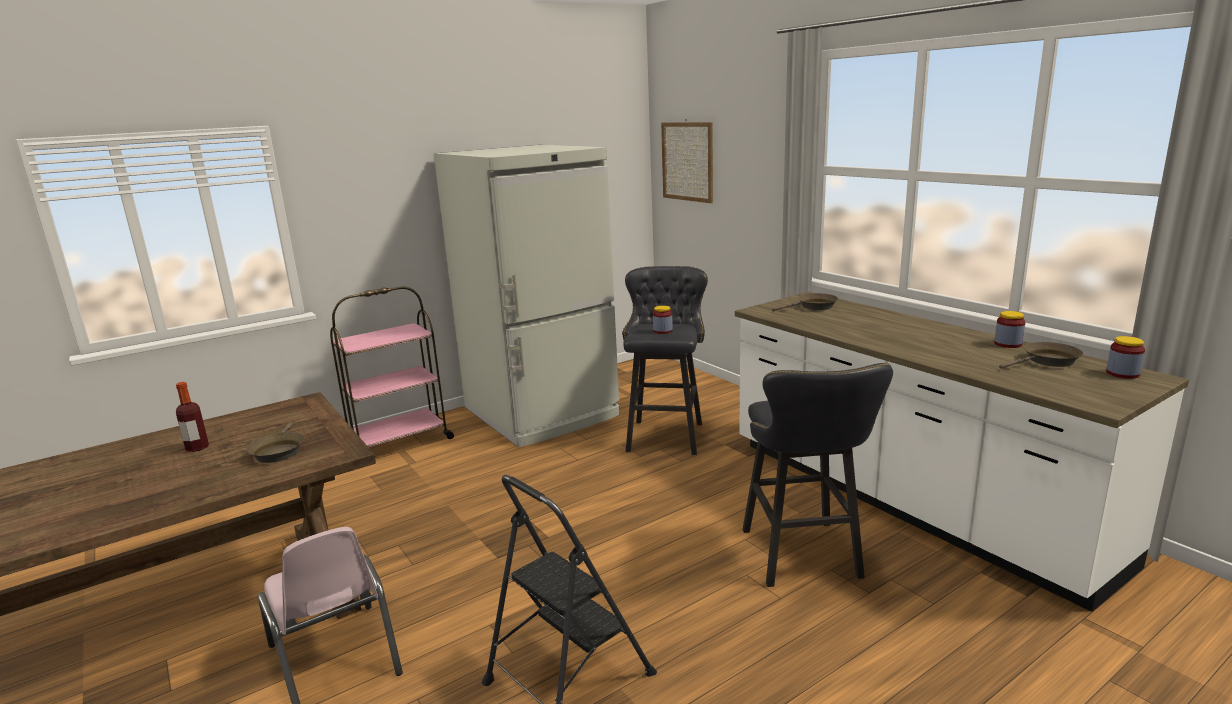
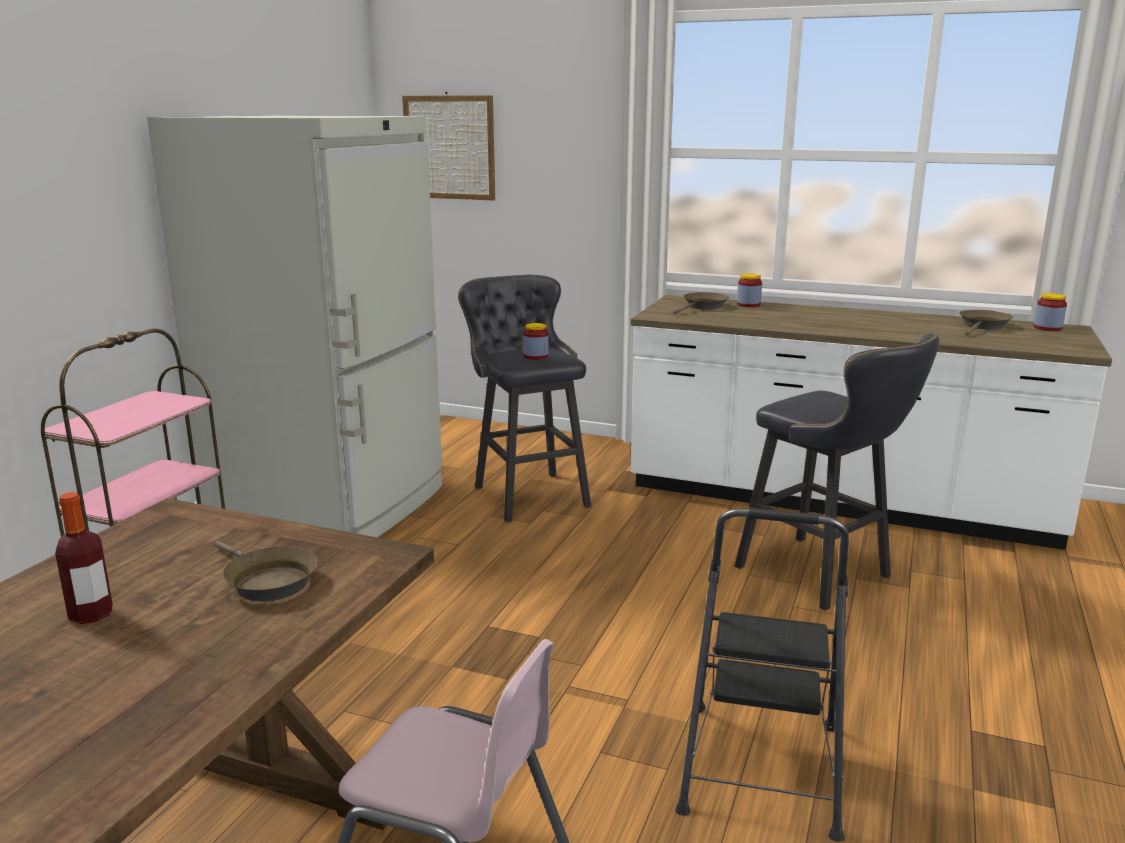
camera: 35 degrees left, 0 degrees up
jar [994,311,1025,348] -> jar moved to [737,274,762,307]

